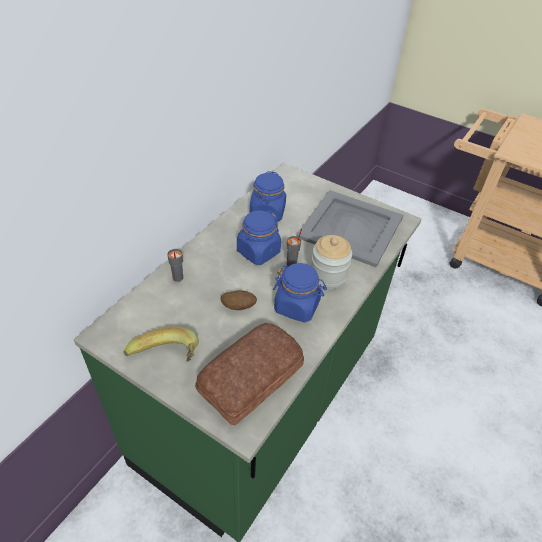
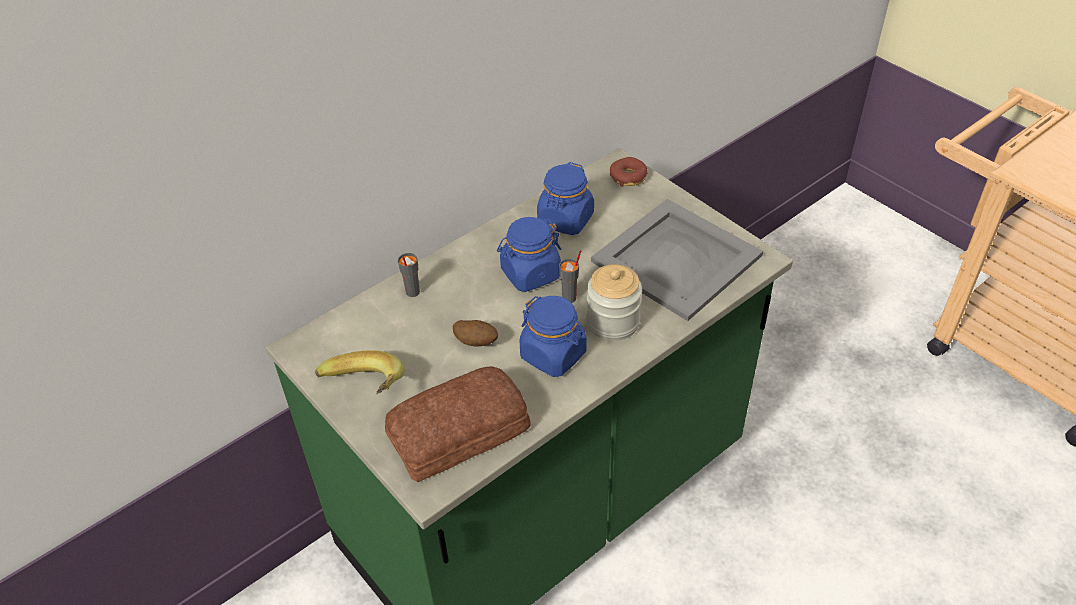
camera: 20 degrees right, 0 degrees up
none -> donut [610,157,648,187]

